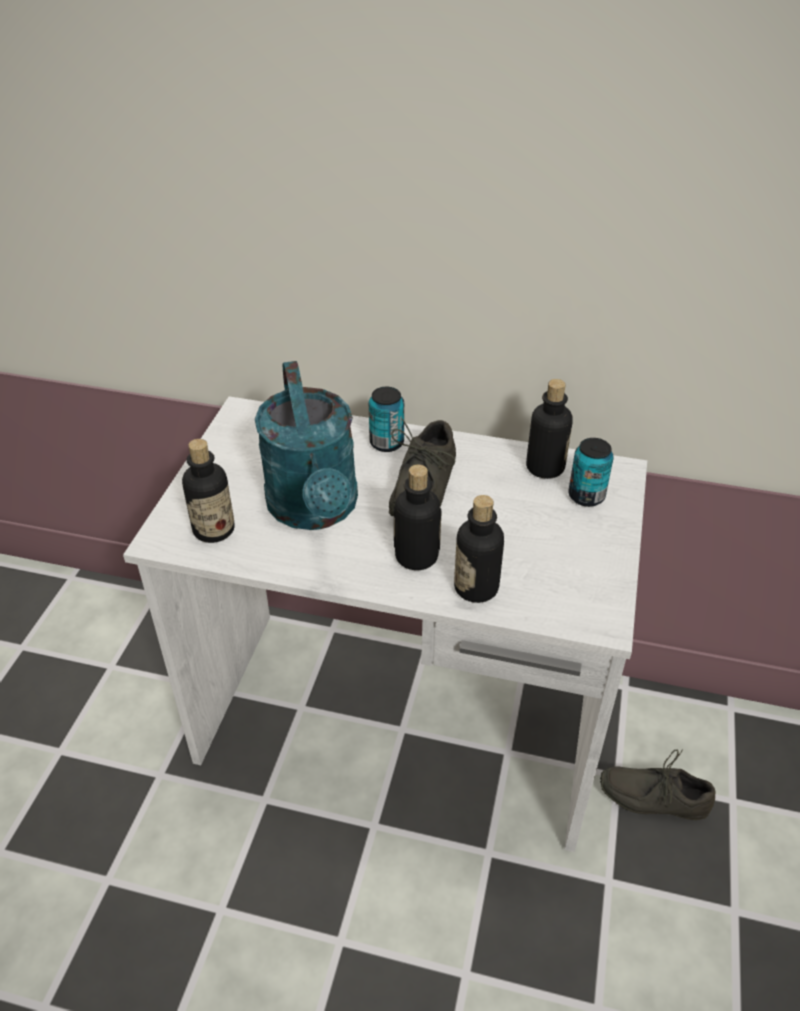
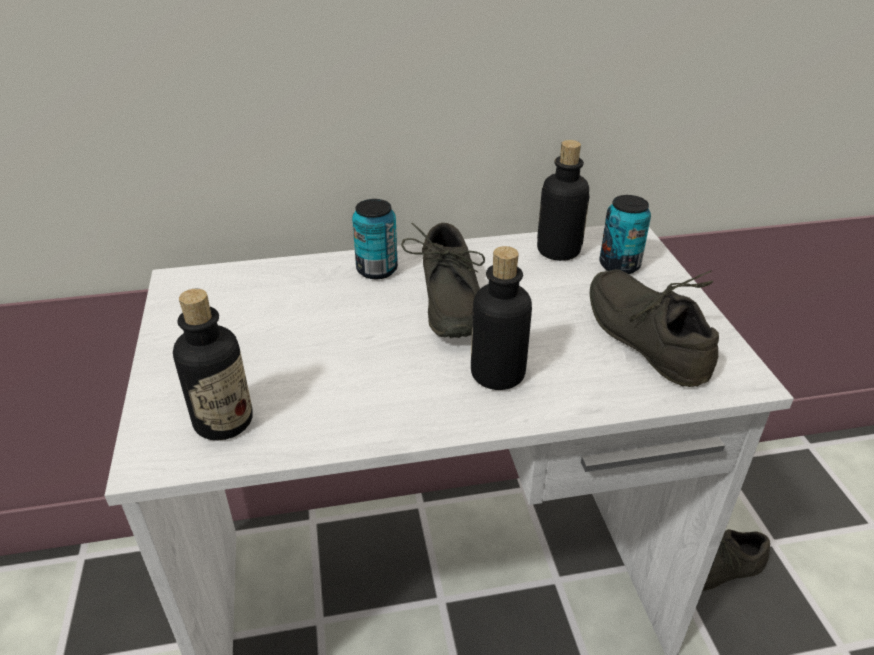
camera: 25 degrees left, 5 degrees down
turquoise watering can [255,361,358,530] -> none
bottle [454,495,504,603] -> none
none -> grey shoe [590,269,719,387]

